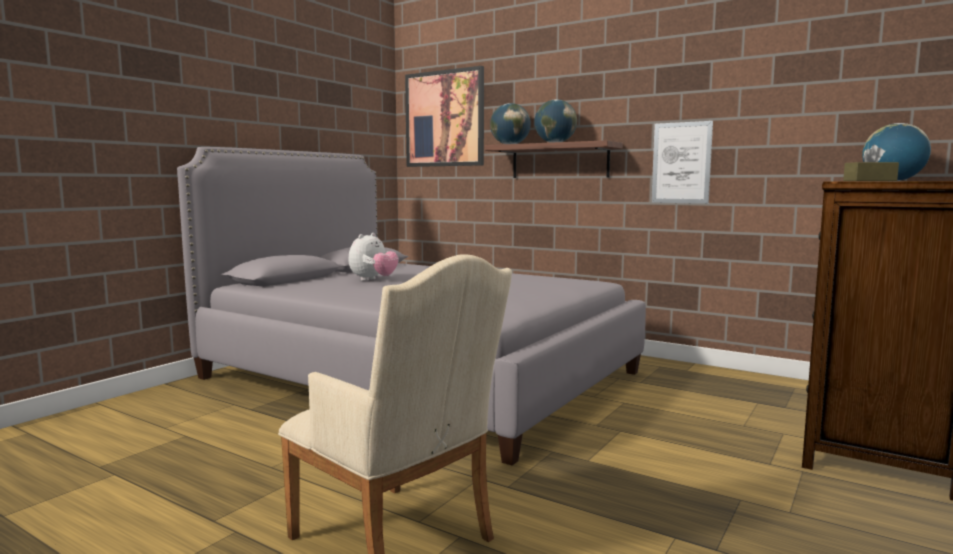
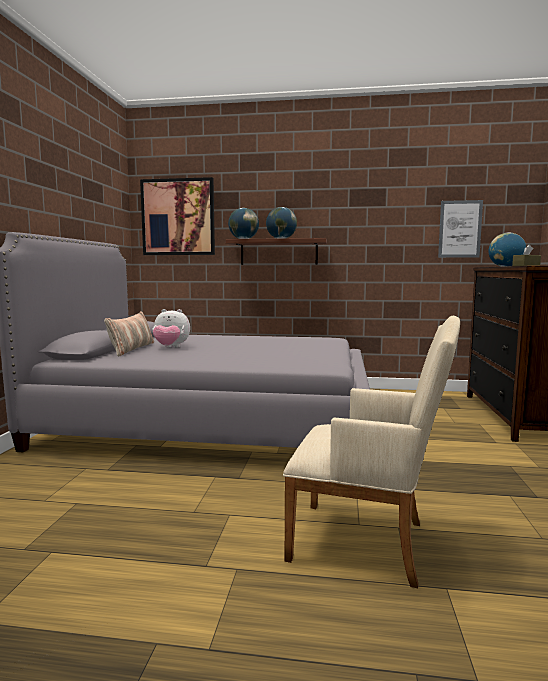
camera: 25 degrees left, 0 degrees up
plush toy [349,233,399,281] -> plush toy turned 90 degrees clockwise [153,309,190,347]
picture [651,121,713,204] -> picture moved to [438,200,483,258]
none -> pillow [104,311,154,357]

